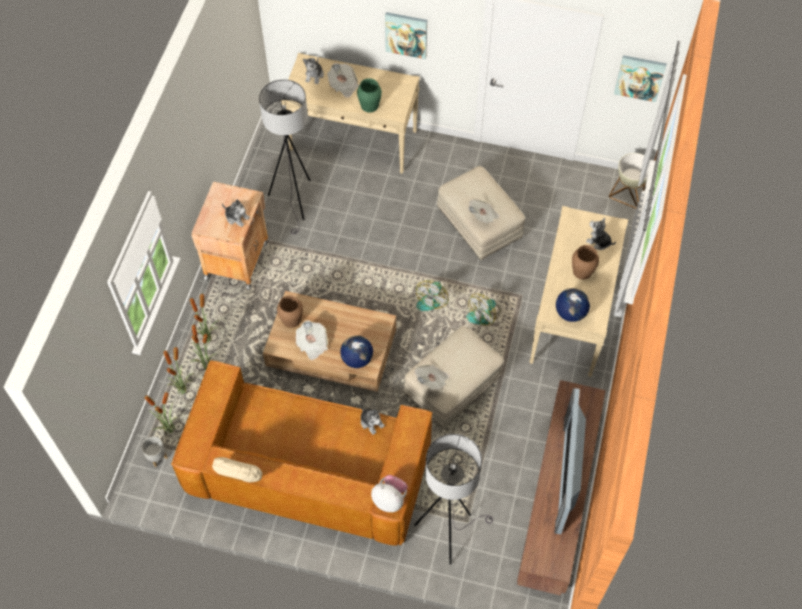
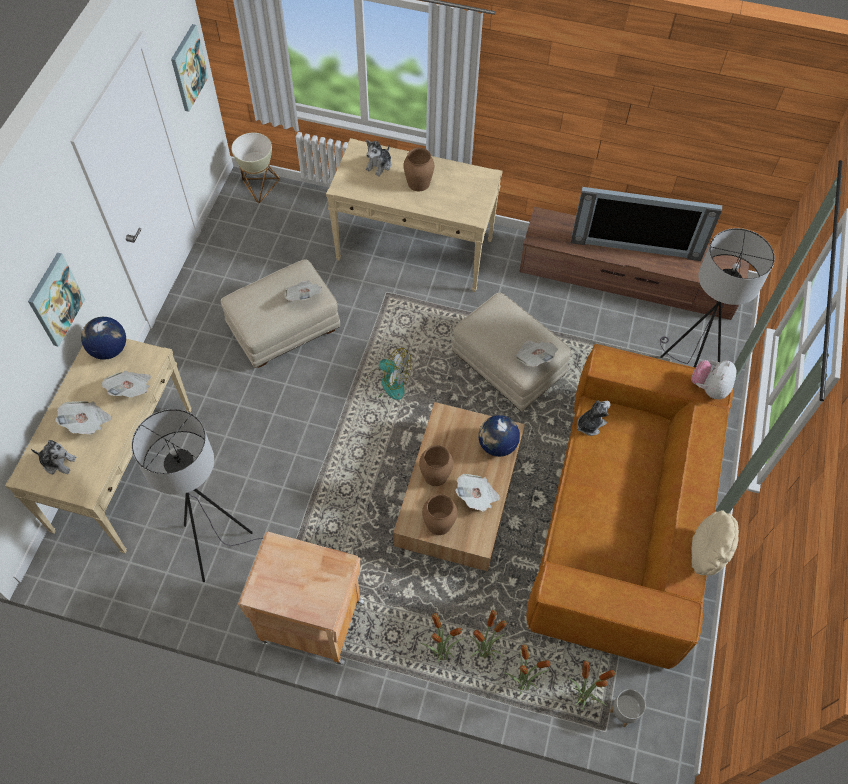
camera: 90 degrees left, 0 degrees up
plush toy [222,199,250,227] -> none
green vase [357,78,382,112] -> newspaper [102,371,151,397]
fan [466,294,501,325] -> none
globe [556,288,590,322] -> globe moved to [81,317,126,360]
none -> brown vase [419,445,453,486]

